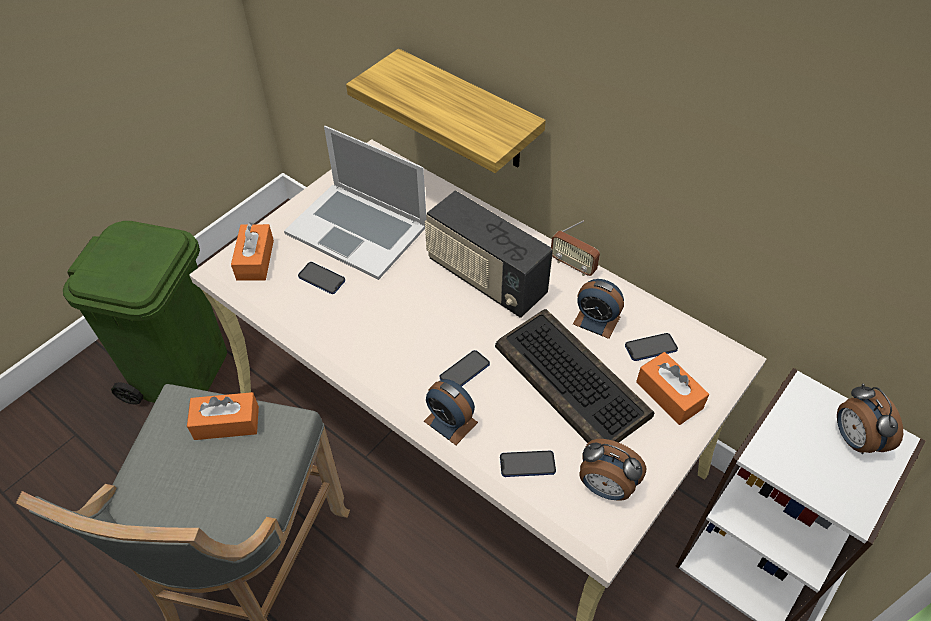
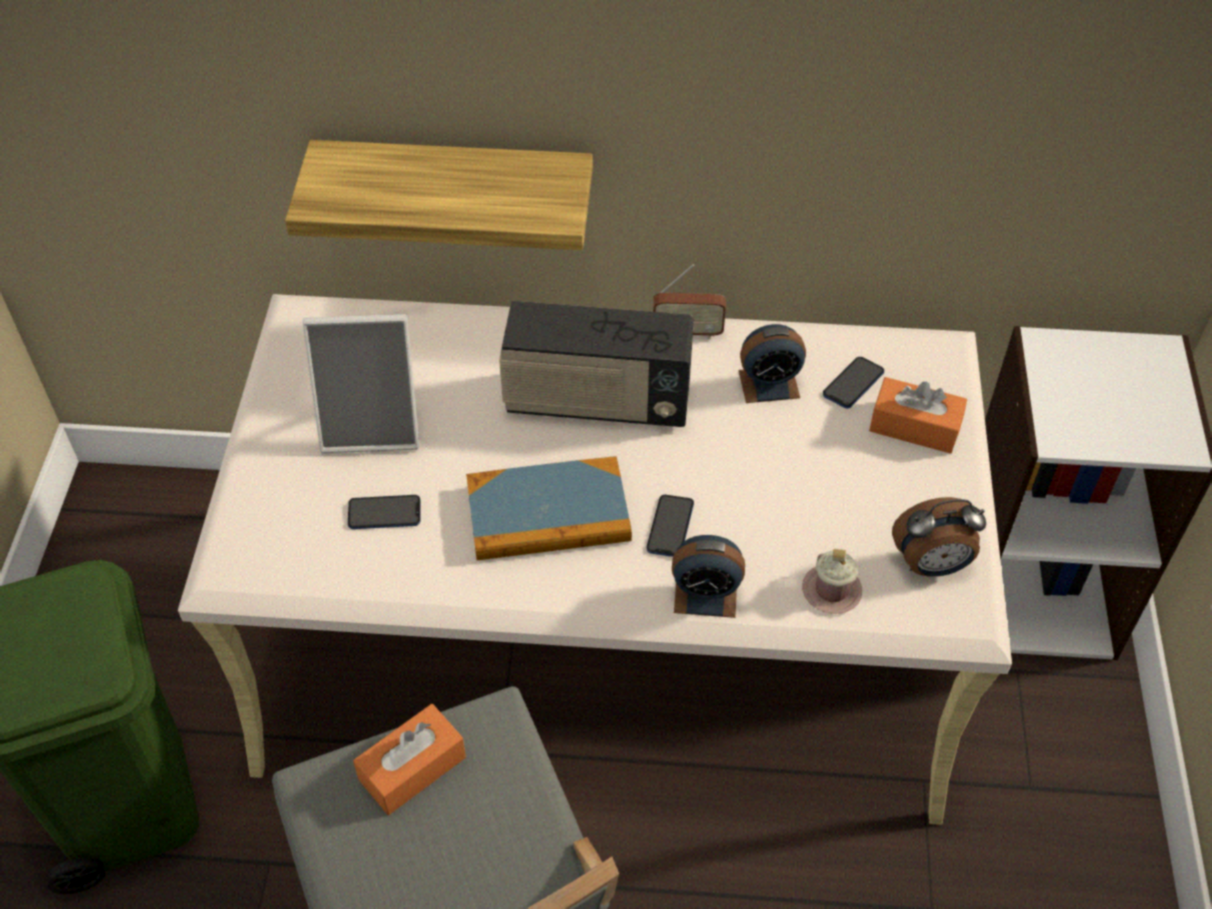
camera: 35 degrees left, 0 degrees up
orange tissue box [231,222,274,281] -> none
laptop [284,126,426,280] -> picture frame [303,314,419,453]
keyboard [495,309,654,443] -> none
phone [500,451,556,477] -> pink mug [802,549,862,614]
alarm clock [837,383,903,454] -> none
none -> book [466,456,632,561]

